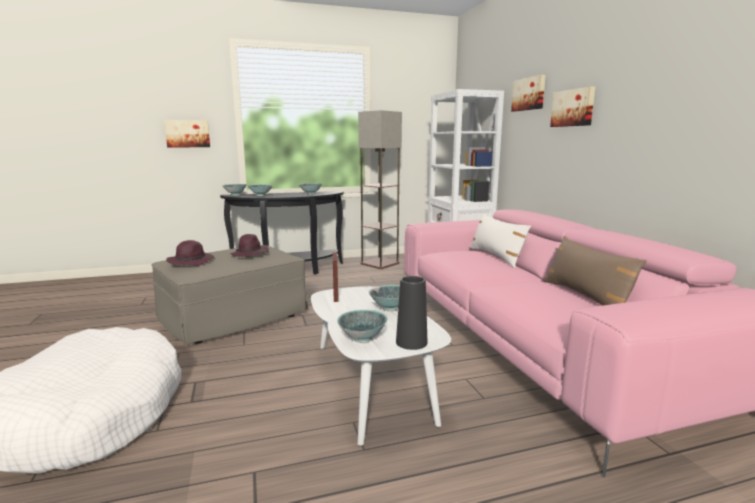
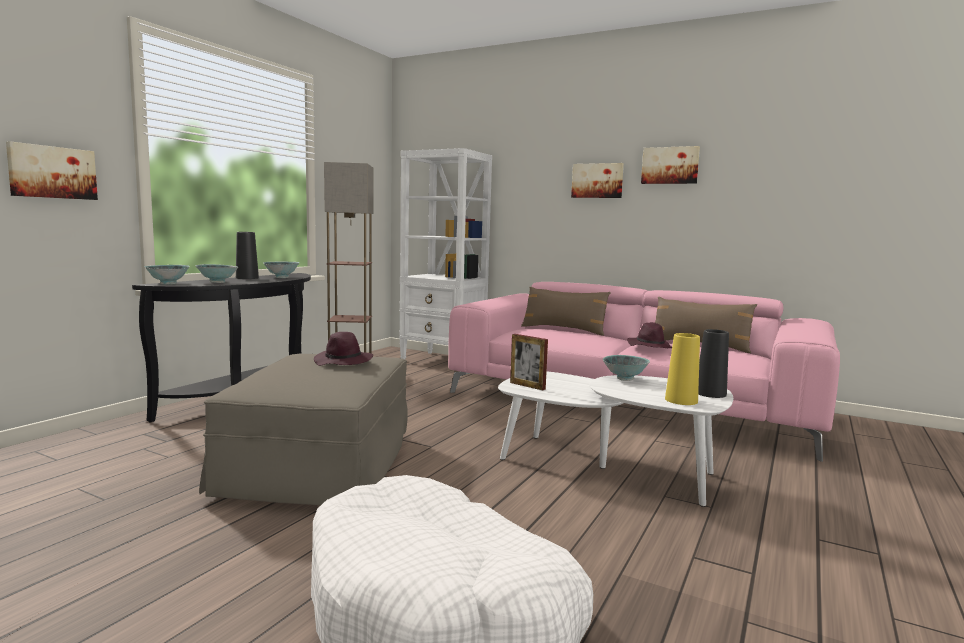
camera: 45 degrees left, 5 degrees down
purple hat [166,240,214,266] -> purple hat moved to [627,322,672,348]
bowl [337,309,388,343] -> yellow vase [665,333,700,405]
white pillow [470,213,531,268] -> brown pillow [521,286,611,336]
picture [511,75,545,112] -> picture moved to [641,146,700,184]
none -> black vase [236,232,259,279]

